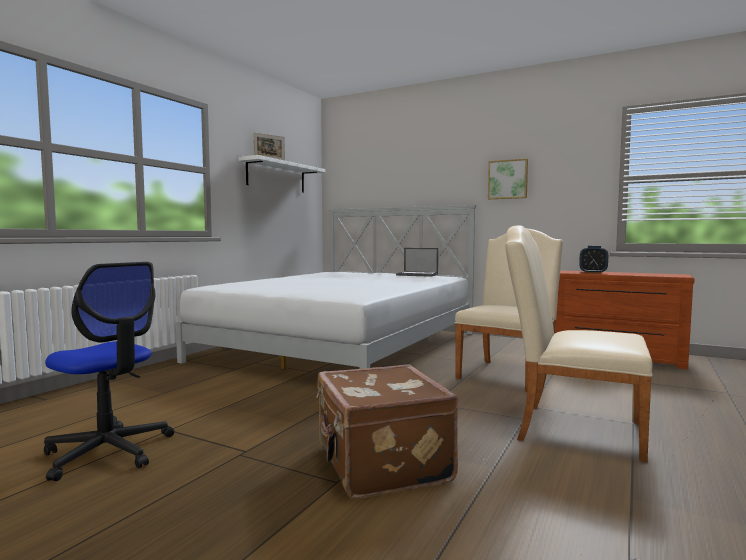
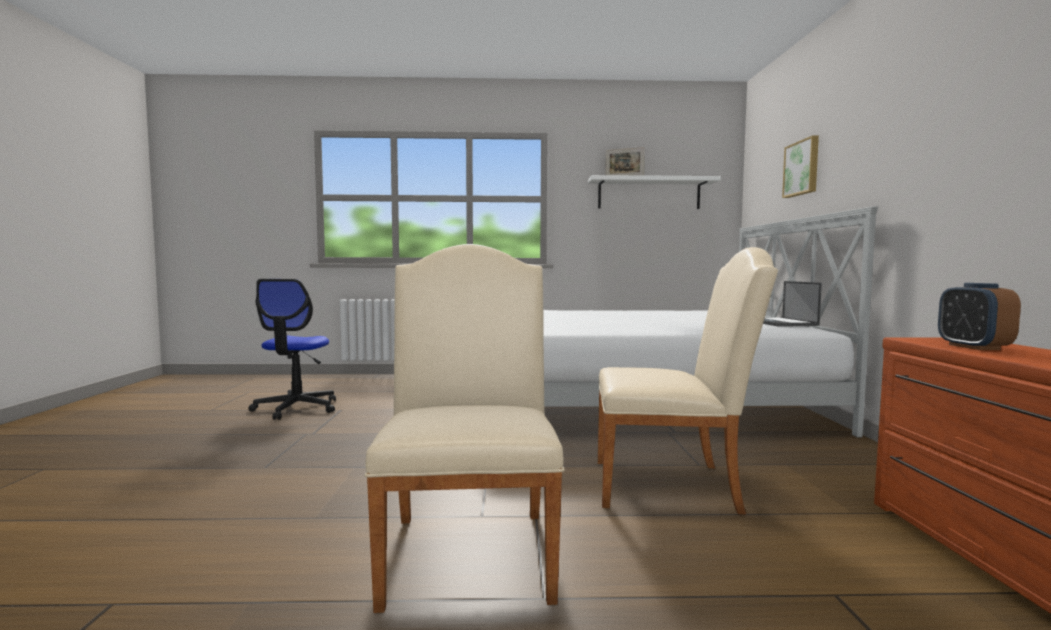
camera: 60 degrees right, 0 degrees up
brown suitcase [316,364,458,499] -> none
picture [488,159,528,199] -> picture moved to [782,135,819,198]

